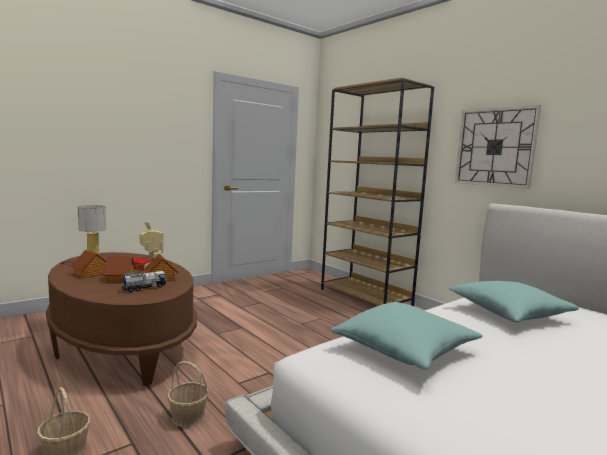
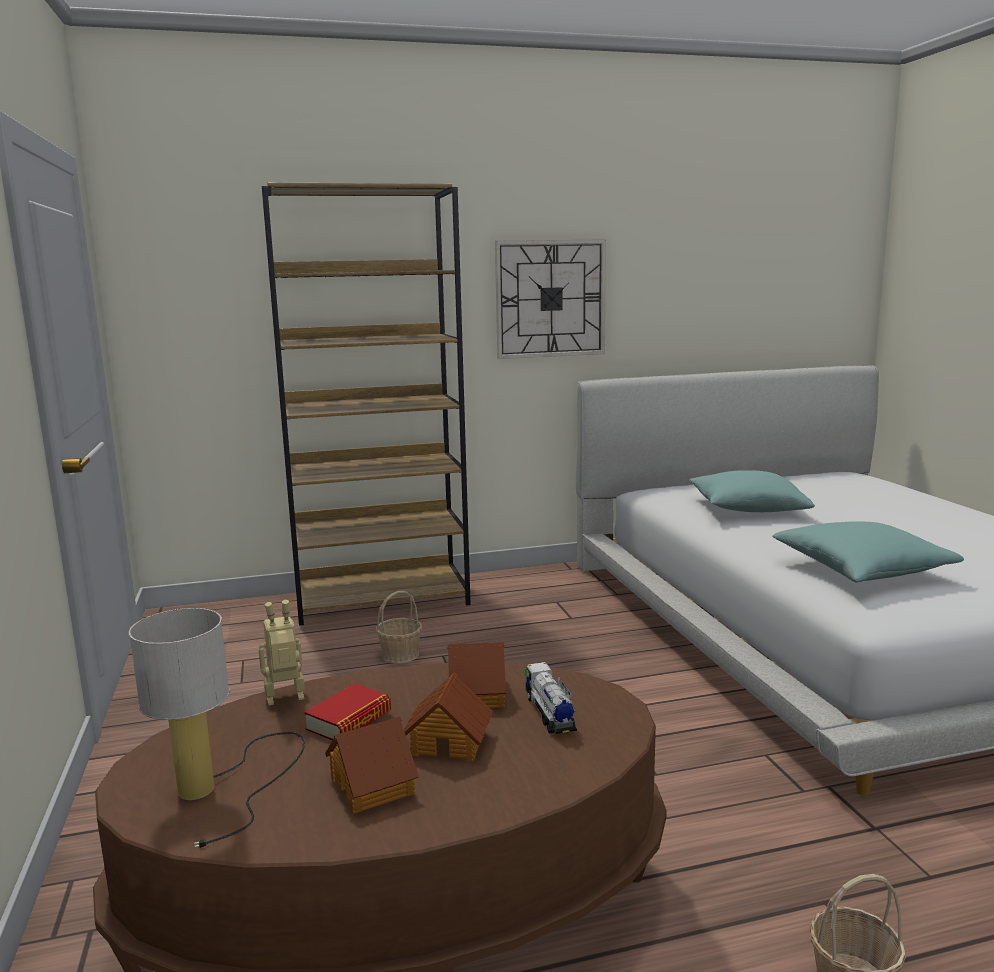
camera: 65 degrees left, 5 degrees up
basket [167,361,209,427] -> basket moved to [376,591,422,663]

